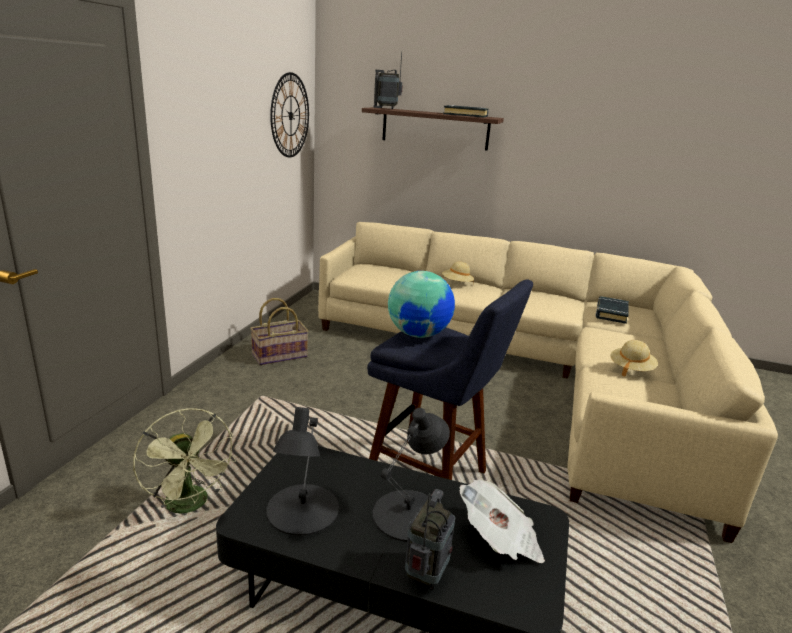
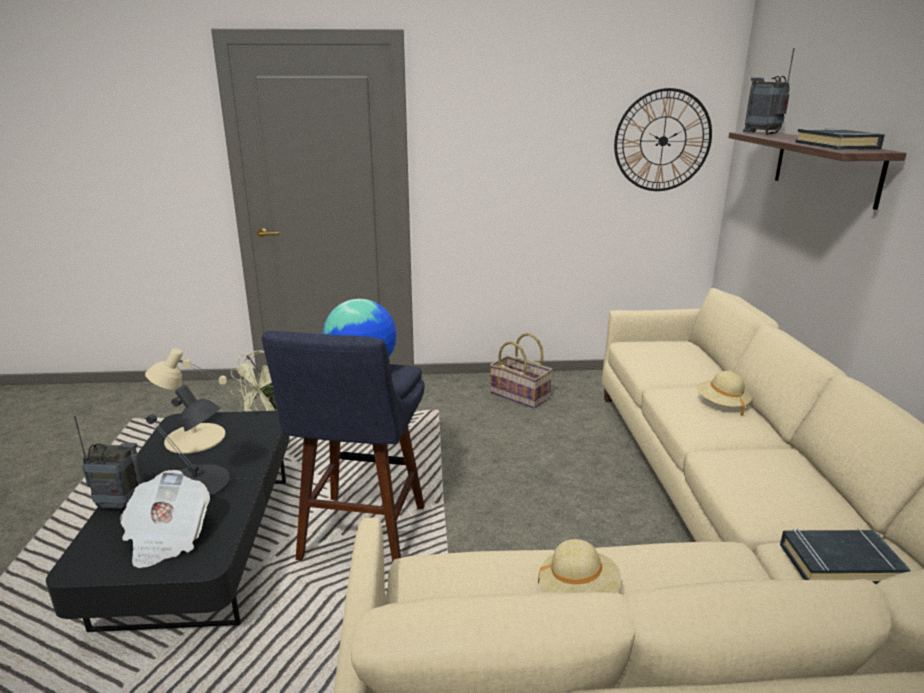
camera: 70 degrees right, 0 degrees up
black table lamp [266,407,339,536] -> beige table lamp [145,348,227,454]

